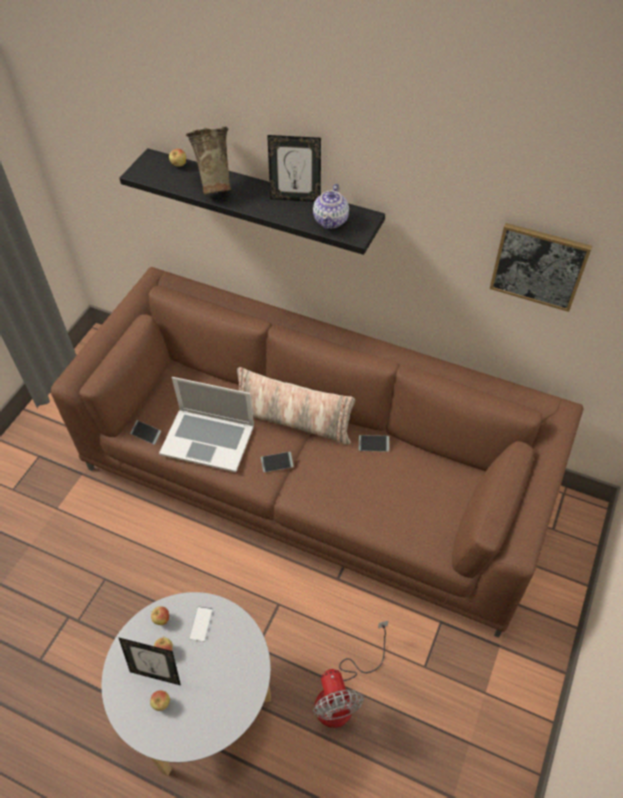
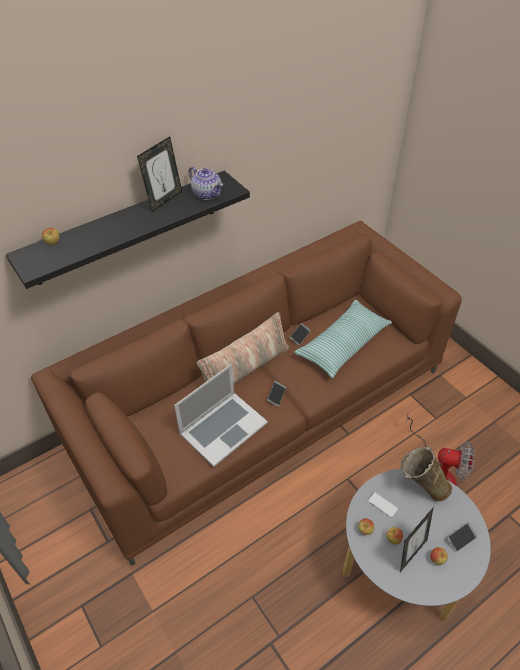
camera: 60 degrees left, 5 degrees down
phone [130,420,161,445] -> phone moved to [447,522,478,552]
beige vase [186,126,231,194] -> beige vase moved to [400,446,452,501]
picture [490,223,592,312] -> none
none -> pillow [294,300,392,378]

